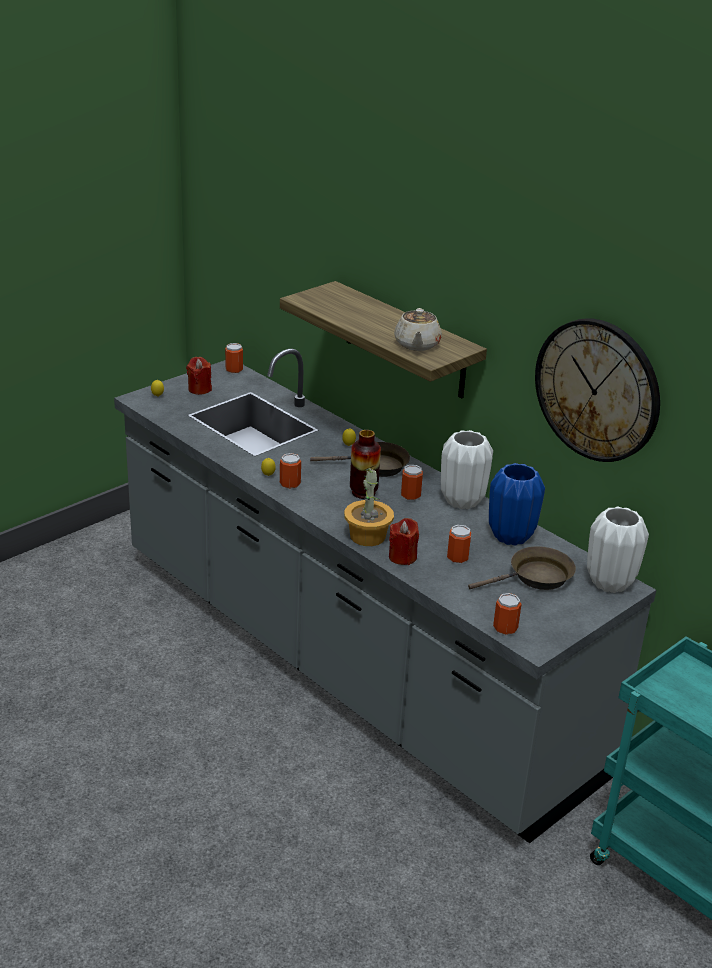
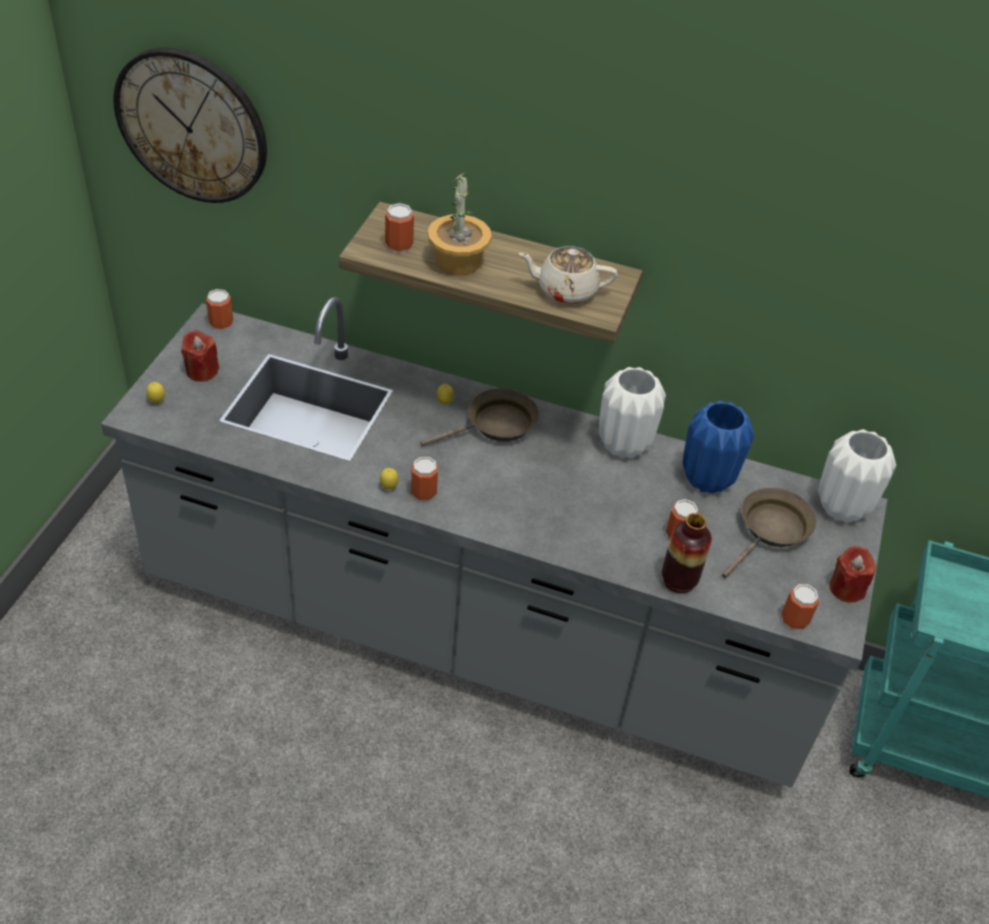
camera: 30 degrees left, 15 degrees up
potted plant [344,465,394,546] -> potted plant moved to [427,171,492,276]
vase [350,430,381,499] -> vase moved to [662,513,712,593]
red candle [389,518,419,565] -> red candle moved to [829,546,876,603]
beige teapot [394,308,442,351] -> beige teapot turned 120 degrees clockwise [518,246,618,304]
can [401,465,423,501] -> can moved to [385,203,414,252]
wall clock [535,318,660,462] -> wall clock moved to [113,47,267,203]

